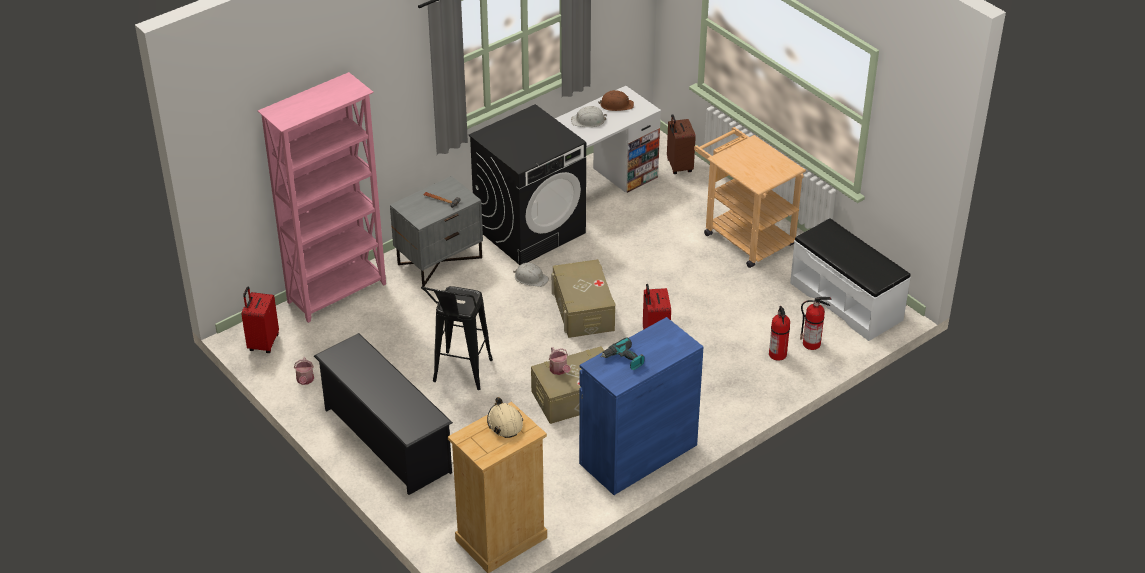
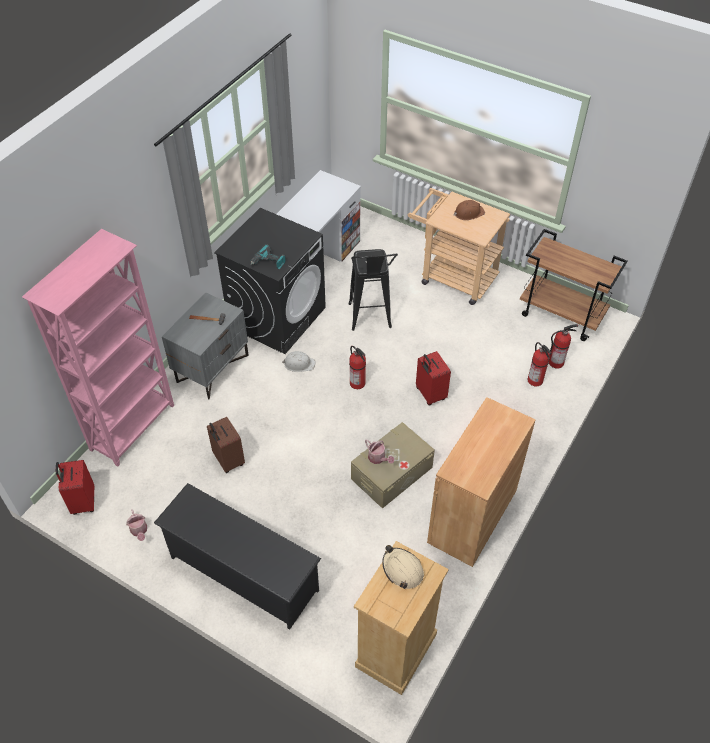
camera: 20 degrees left, 10 degrees up
black stool [421,286,493,390] -> black stool moved to [349,249,398,331]
beige storage box [552,259,616,338] -> fire extinguisher [349,346,366,389]
white hard hat [571,106,607,127] -> none
blue cabinet [579,317,704,495] -> brown cabinet [427,397,536,567]
brown hard hat [598,90,634,111] -> brown hard hat moved to [454,200,485,220]
power drill [600,338,644,370] -> power drill moved to [250,244,286,269]
brown suitcase [667,114,696,174] -> brown suitcase moved to [207,417,245,473]
white bench [790,218,911,341] -> brown cart [520,229,627,341]

